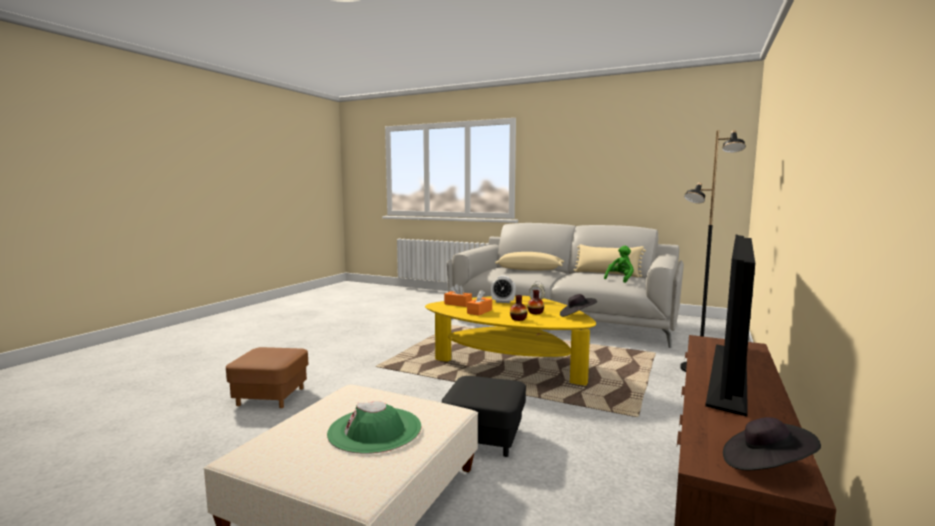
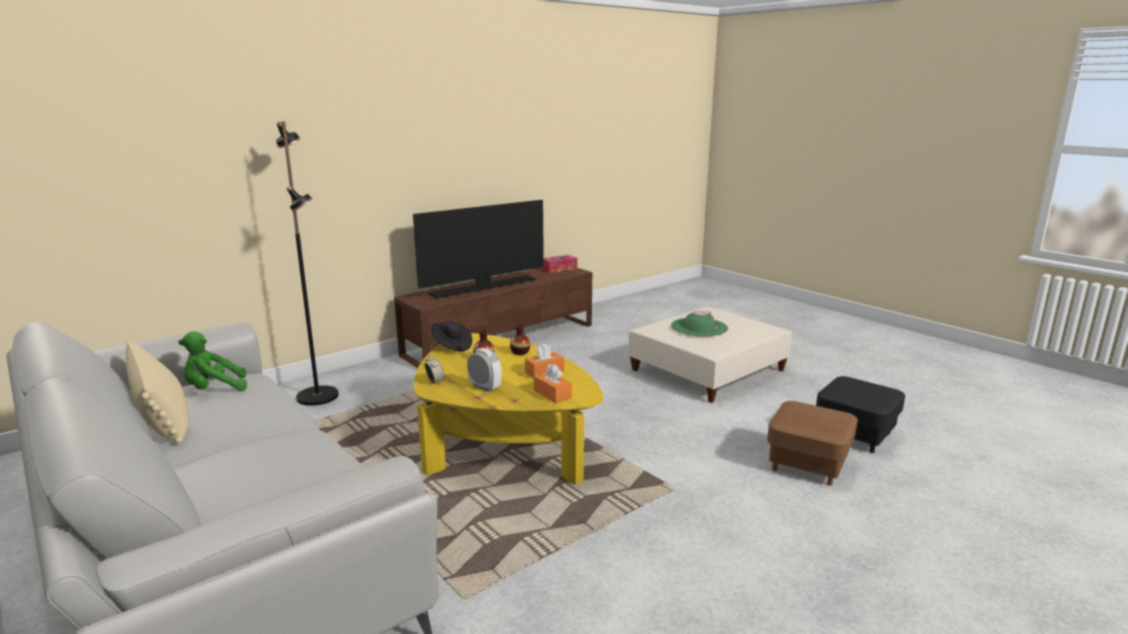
camera: 155 degrees left, 10 degrees up
black ottoman [442,376,526,457] -> black ottoman moved to [816,376,905,453]
beige pillow [495,252,564,271] -> none
black hat [723,417,821,471] -> tissue box [541,255,577,273]

